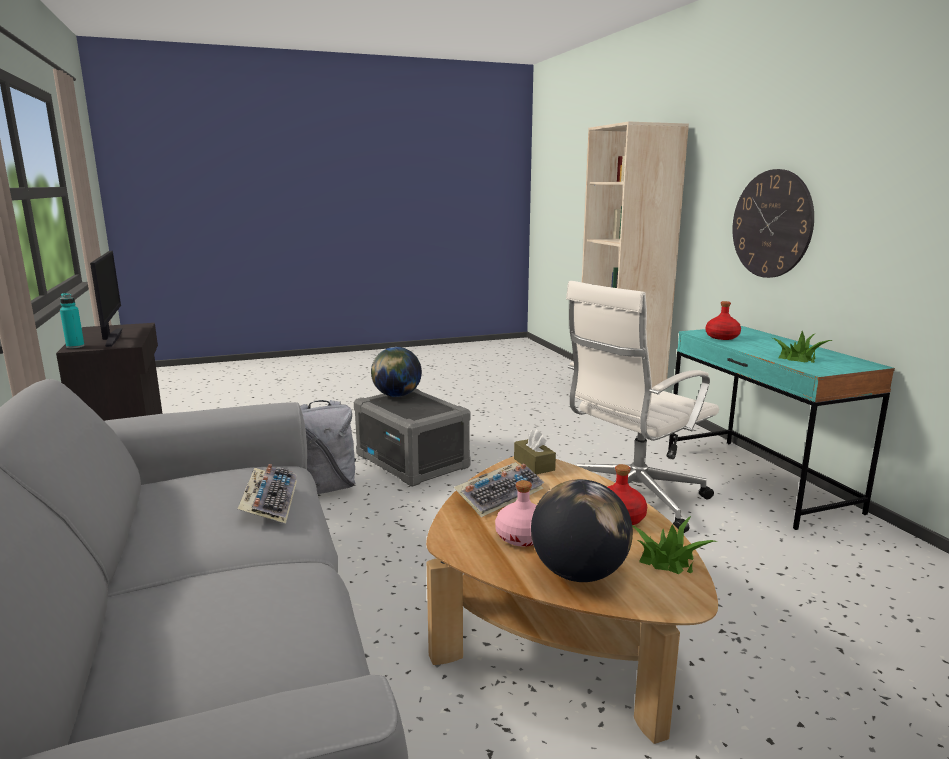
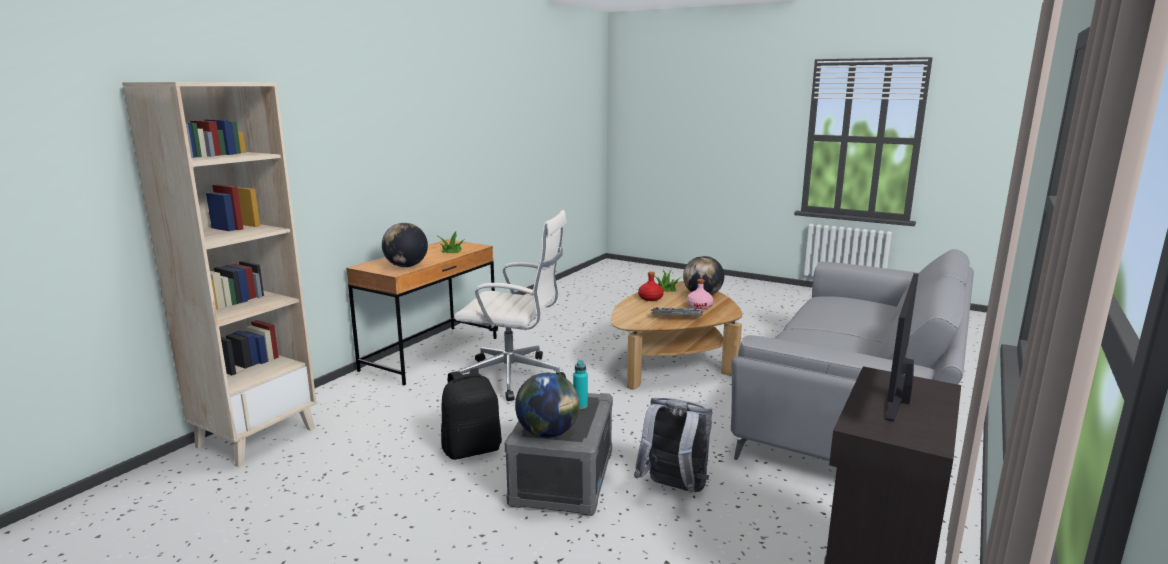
camera: 130 degrees left, 0 degrees up
turquoise bottle [60,293,85,348] -> turquoise bottle moved to [573,360,588,409]
keyboard [237,464,297,523] -> none
brown tissue box [514,430,556,474] -> none
turquoise desk [668,326,895,530] -> brown desk [346,239,497,385]
red bottle [705,301,741,340] -> globe [382,223,428,267]
wall clock [732,169,814,278] -> none
none -> black backpack [441,368,502,460]

